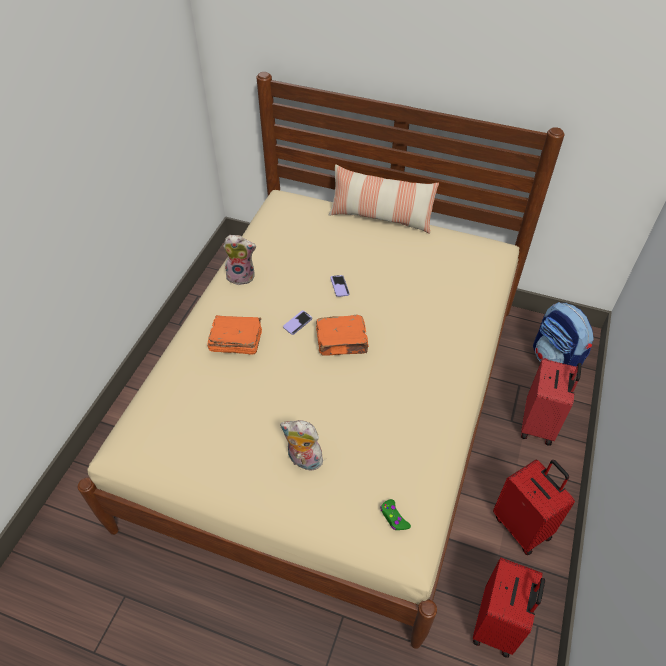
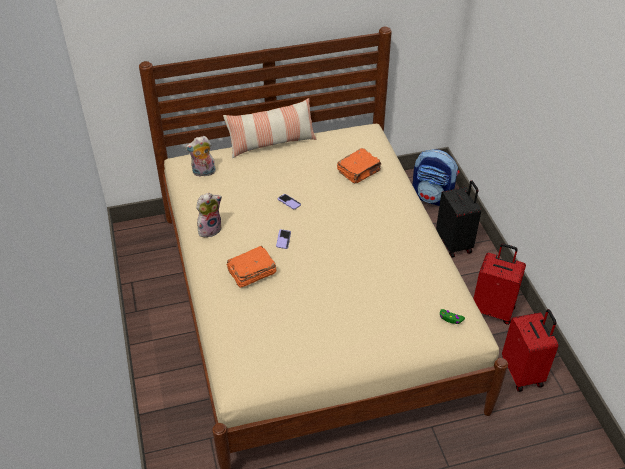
camera: 35 degrees left, 5 degrees down
plush toy [280,420,326,470] -> plush toy moved to [185,136,216,177]
orange book [316,315,369,356] -> orange book moved to [337,148,381,183]
red suitcase [521,359,582,446] -> black suitcase [436,181,481,258]

